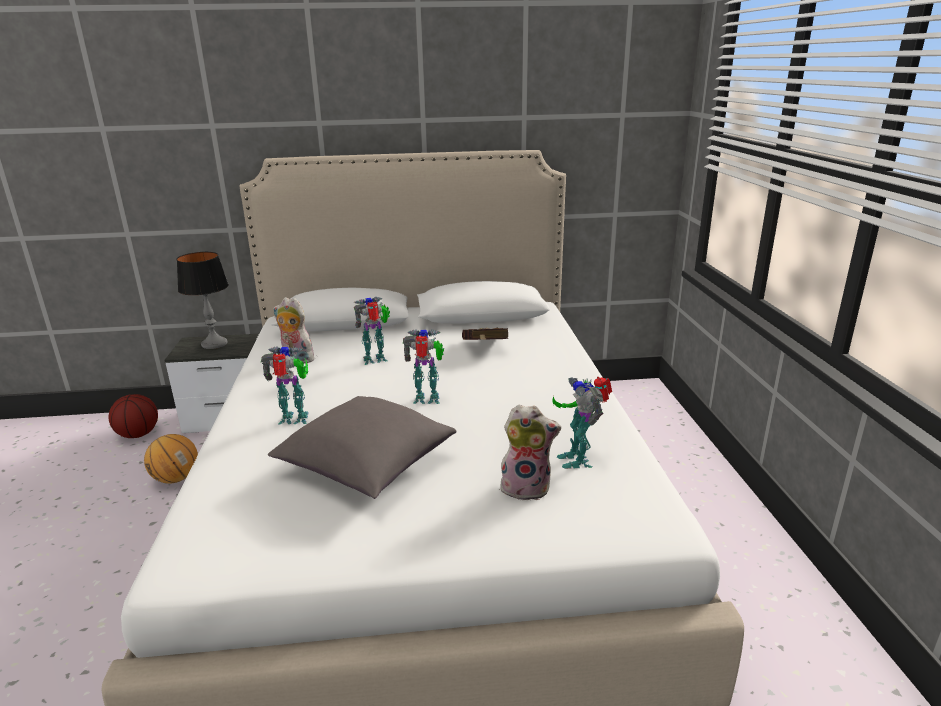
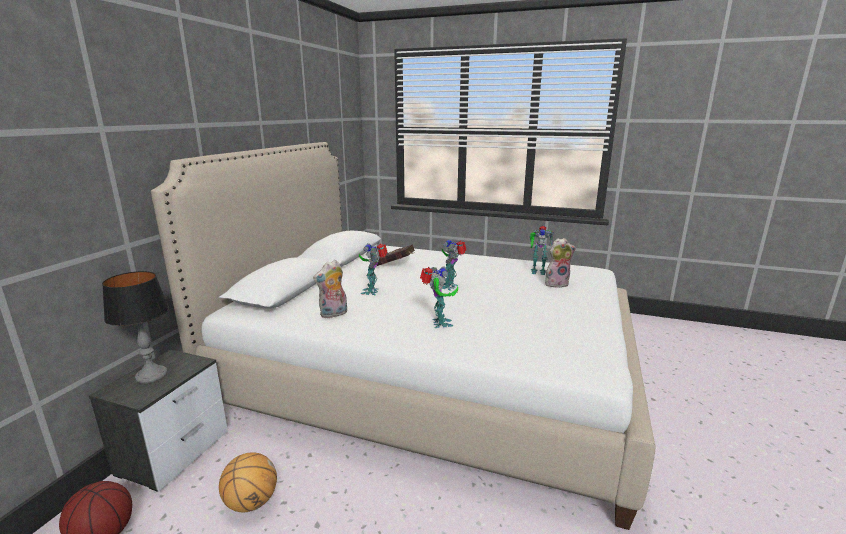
camera: 65 degrees left, 5 degrees down
toy robot [261,346,309,424] -> toy robot turned 150 degrees clockwise [420,266,458,328]
grey pillow [268,396,457,499] -> none
plush toy [500,404,561,501] -> plush toy turned 45 degrees clockwise [545,238,576,288]

